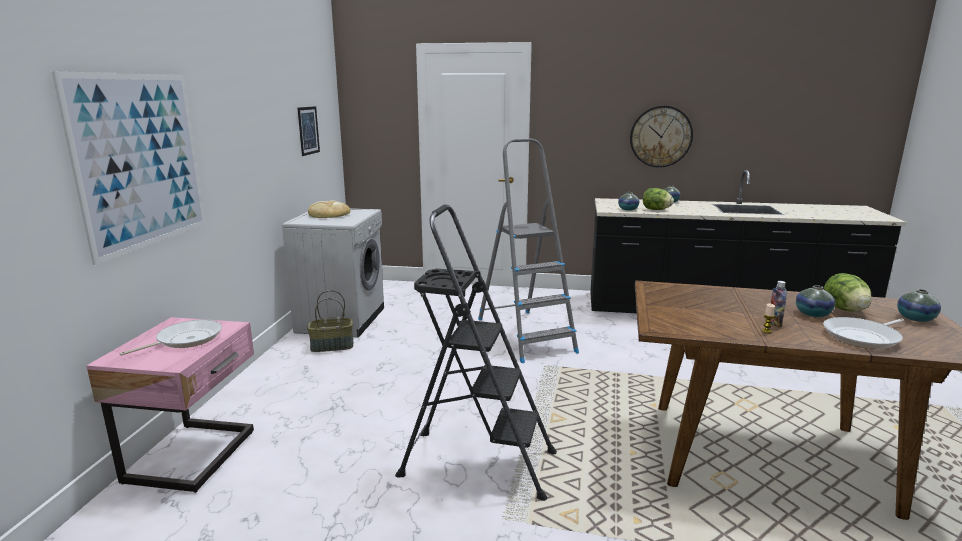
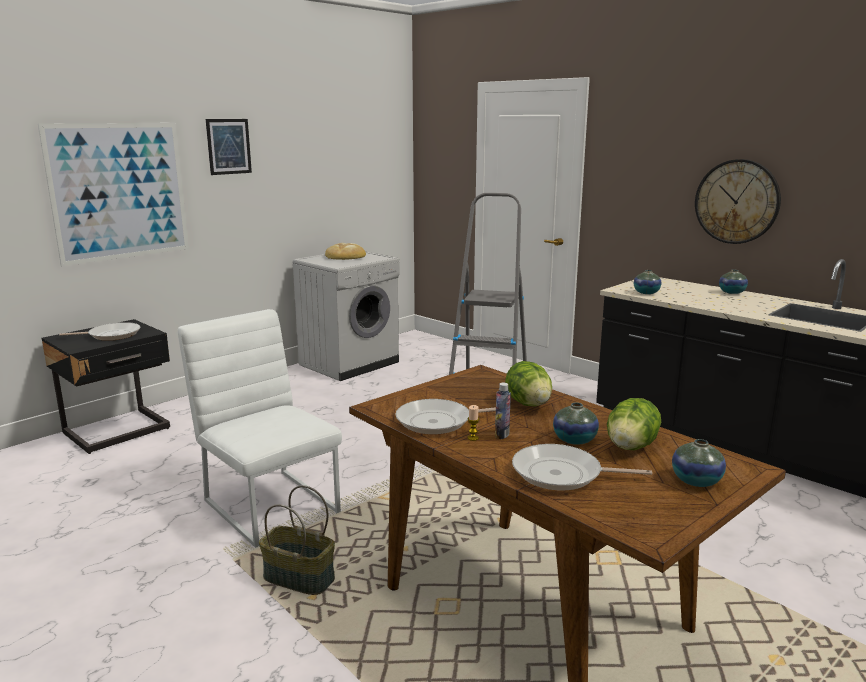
camera: 35 degrees right, 0 degrees up
pink nightstand [86,317,254,493] -> black nightstand [42,319,170,454]
picture [297,106,320,156] -> picture moved to [206,119,252,175]
basket [307,290,353,352] -> basket moved to [259,485,335,595]
step ladder [395,205,557,501] -> white chair [178,309,342,548]
lettuce [643,188,674,210] -> lettuce moved to [505,361,552,406]
none -> frying pan [396,399,496,434]

